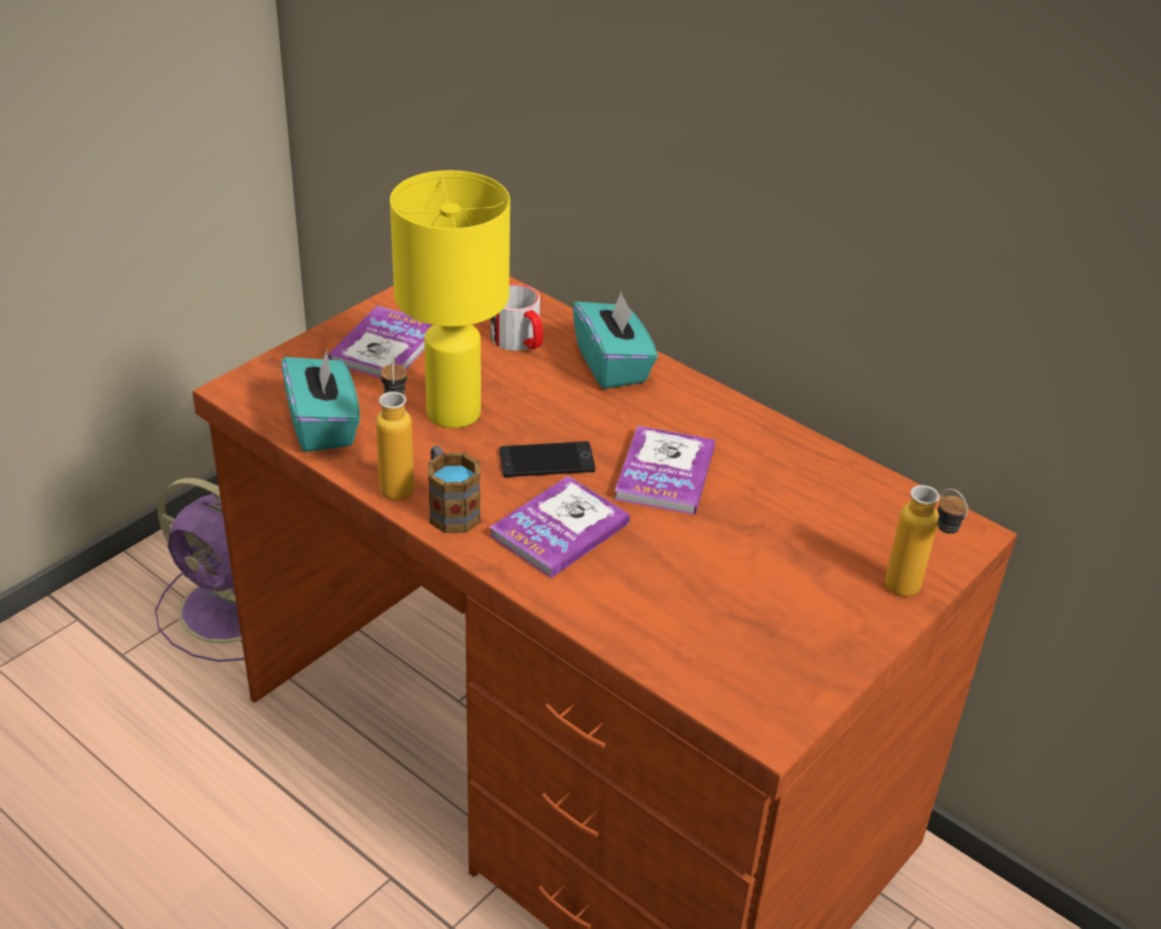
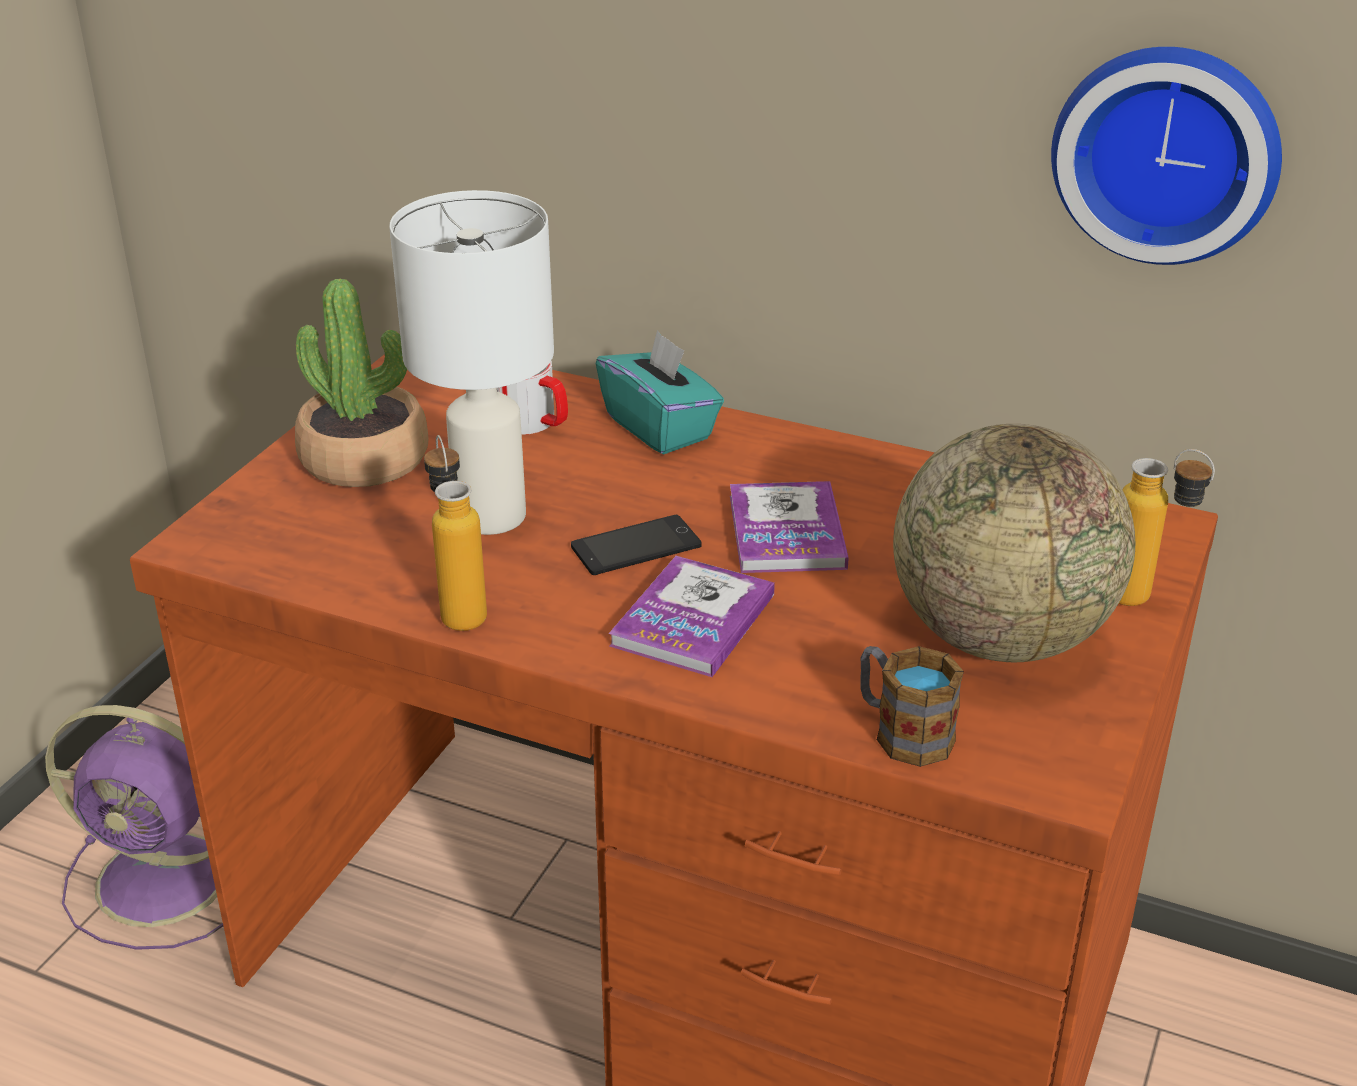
camera: 15 degrees left, 5 degrees down
turquoise tissue box [282,347,360,452] -> none
book [328,305,432,378] -> potted plant [295,278,429,487]
yellow table lamp [390,170,510,428] -> white table lamp [389,190,554,535]
mug [428,446,481,533] -> mug moved to [860,646,964,767]
none -> globe [893,424,1135,662]
none -> wall clock [1051,47,1282,265]

